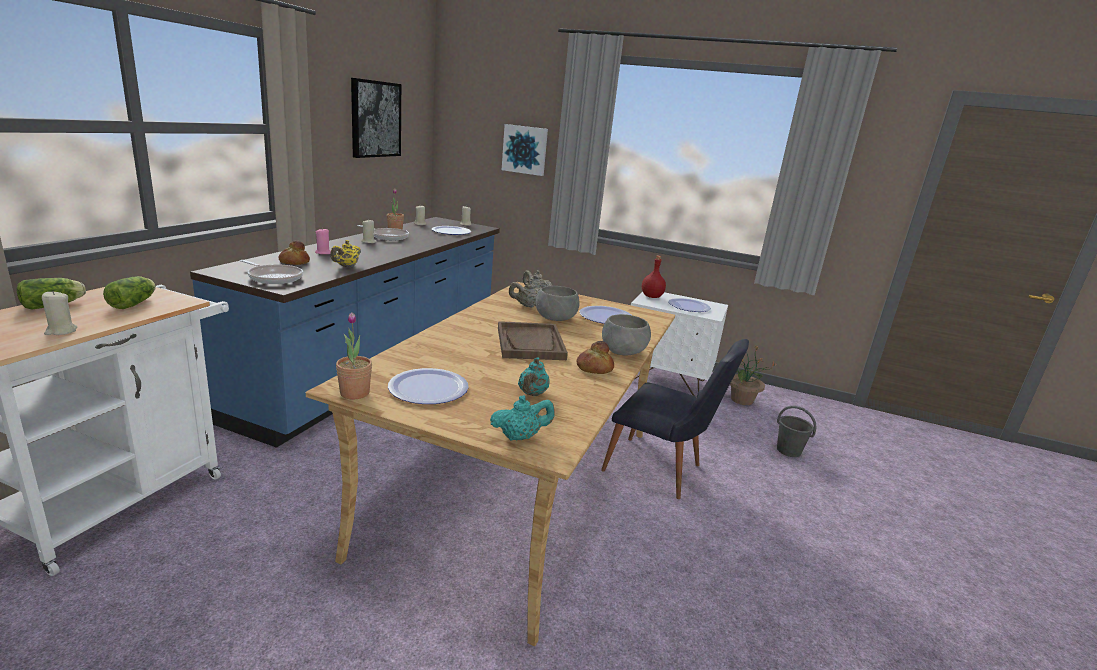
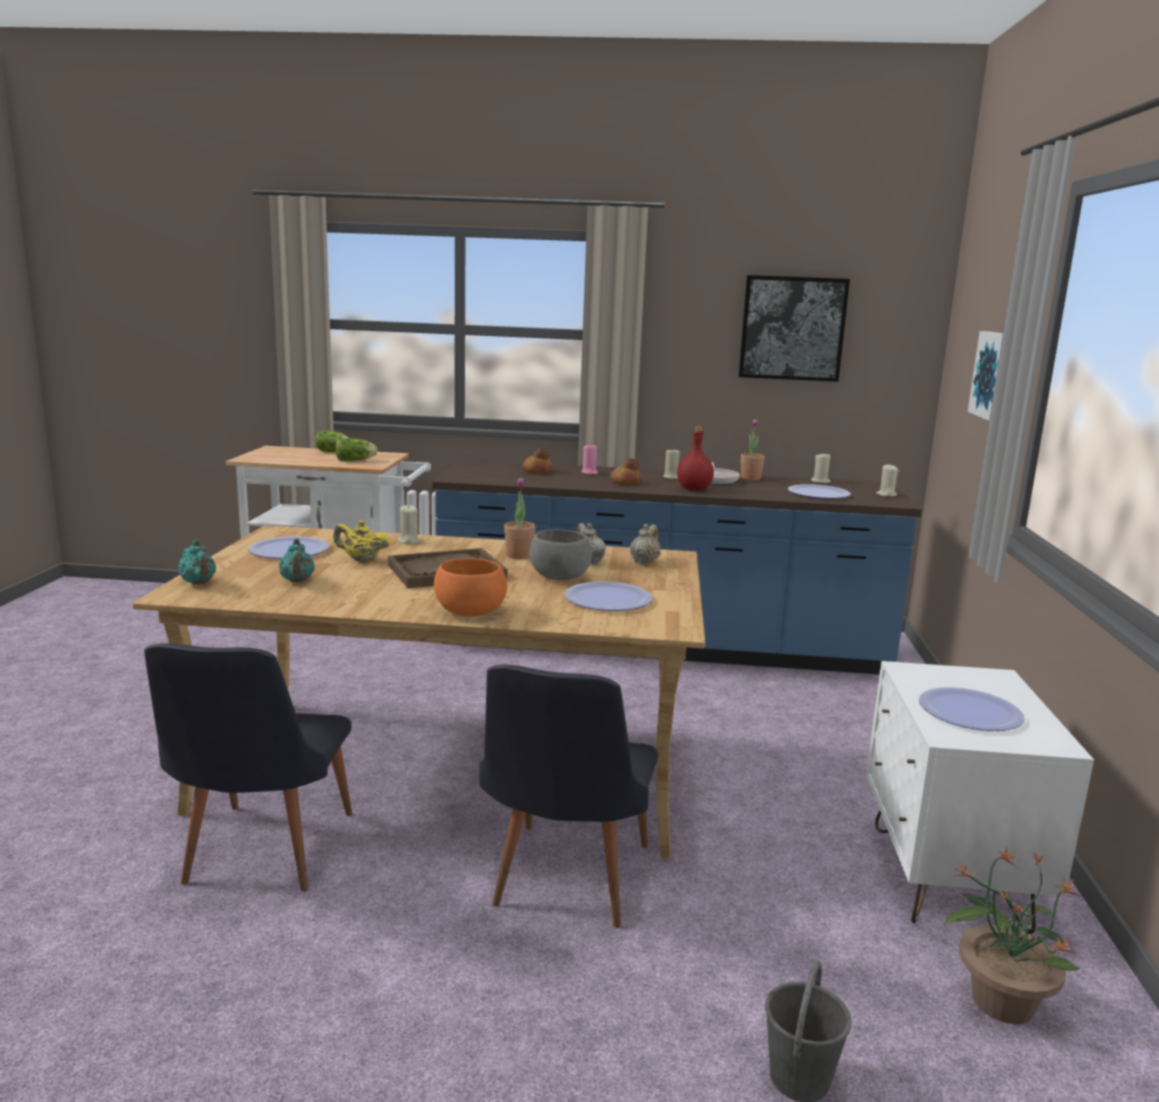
camera: 75 degrees right, 5 degrees down
beige candle [42,291,77,335] -> beige candle moved to [397,504,420,544]
frying pan [240,260,303,284] -> none
yellow teapot [330,240,361,267] -> yellow teapot moved to [333,520,390,562]
potted plant [336,312,372,400] -> potted plant moved to [504,478,536,559]
turquoise teapot [518,358,550,396] -> turquoise teapot turned 105 degrees counterclockwise [279,538,315,582]
bread [577,341,614,374] -> bread moved to [610,458,641,485]
grey bowl [602,314,651,355] -> orange bowl [434,558,507,617]
red bottle [642,256,666,298] -> red bottle moved to [677,426,714,491]
none -> black chair [144,643,352,892]

